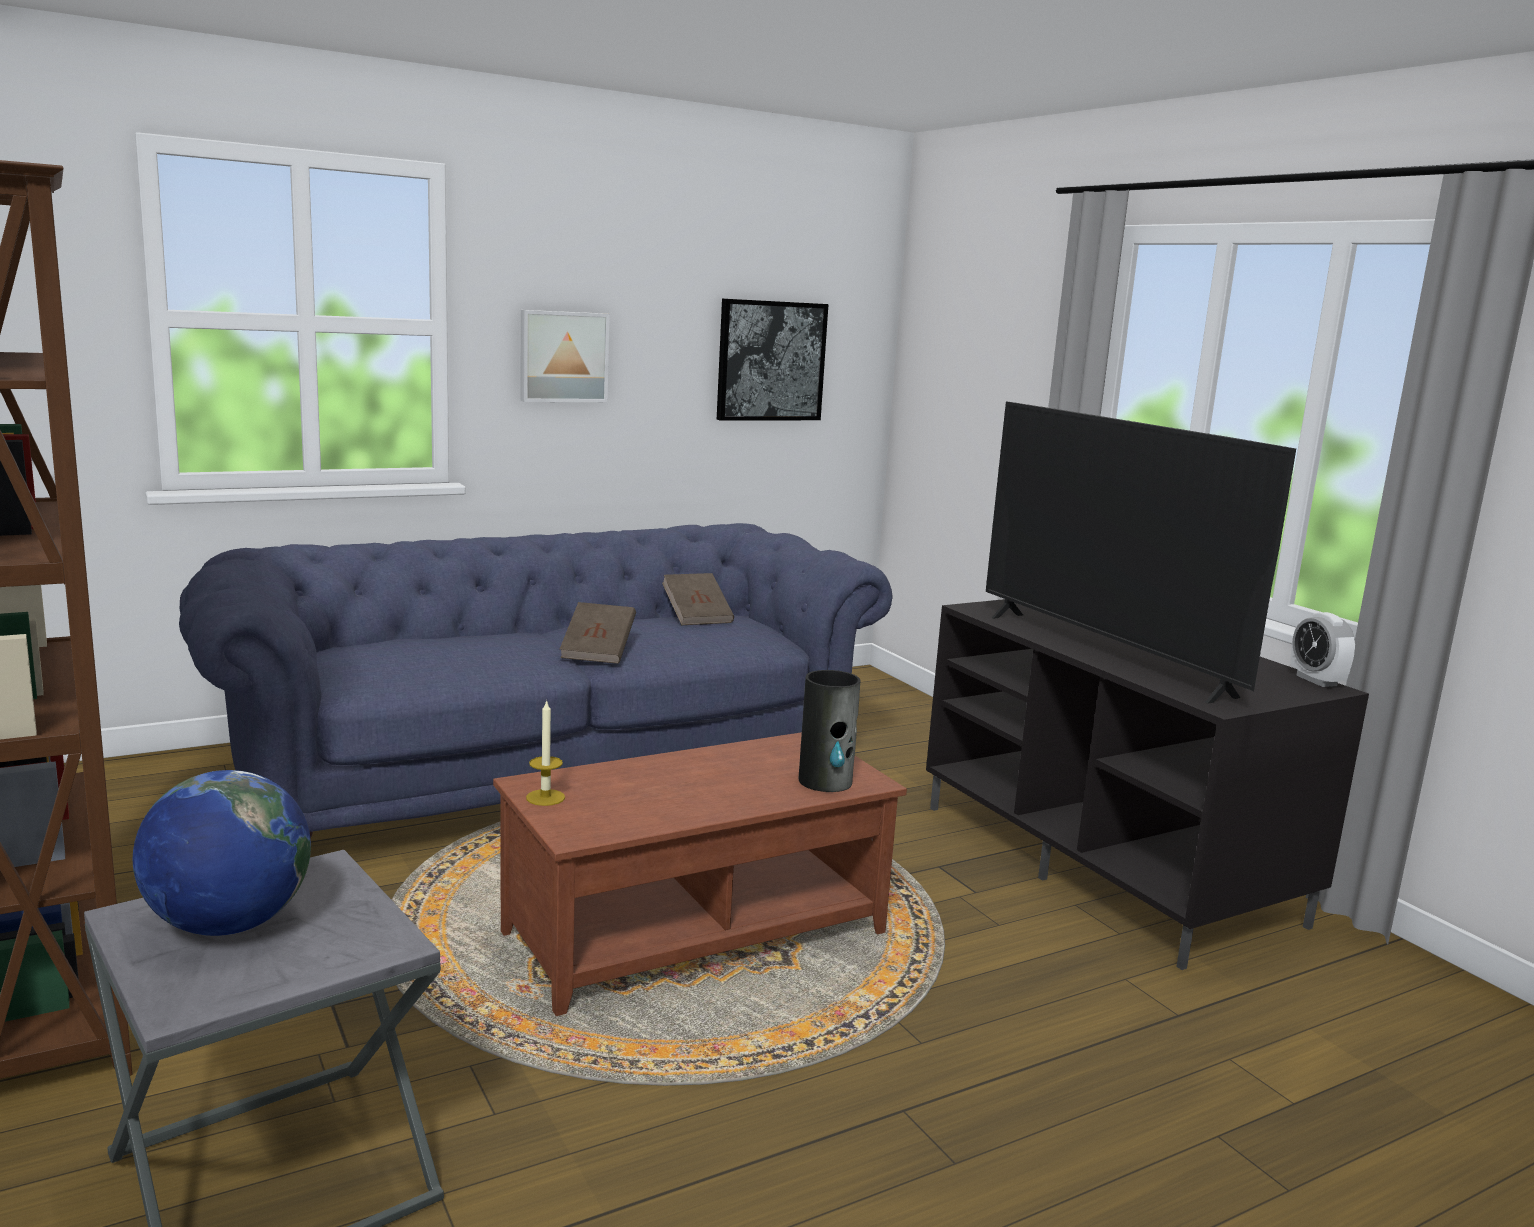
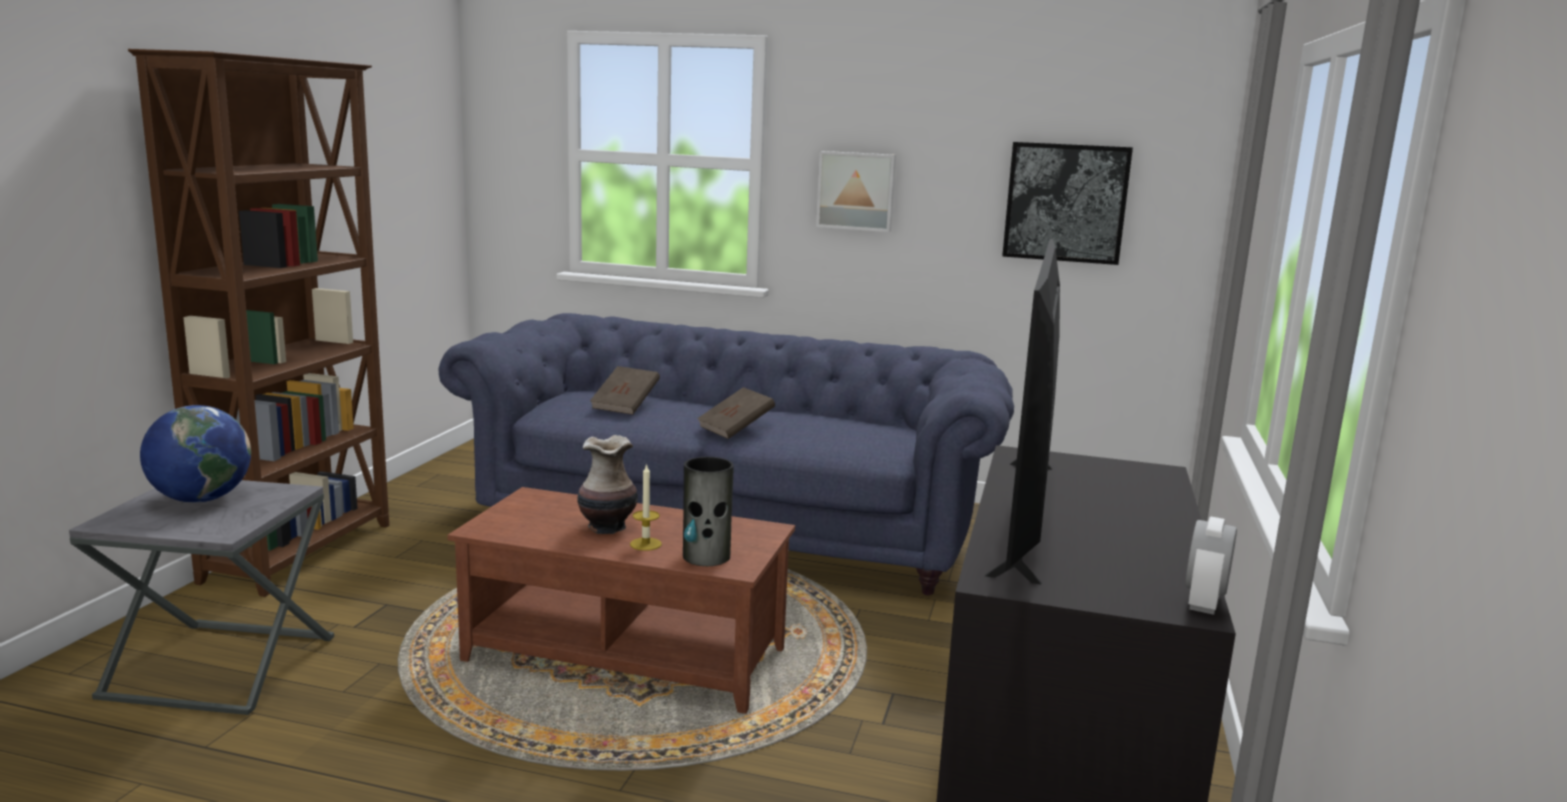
camera: 45 degrees right, 0 degrees up
candle [526,699,565,806] -> candle moved to [630,463,662,551]
brown book [662,573,734,625] -> brown book moved to [590,366,660,415]
none -> vase [577,435,638,534]

